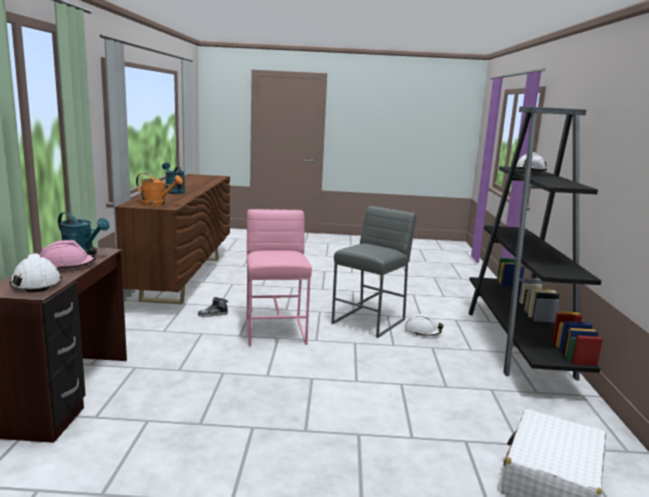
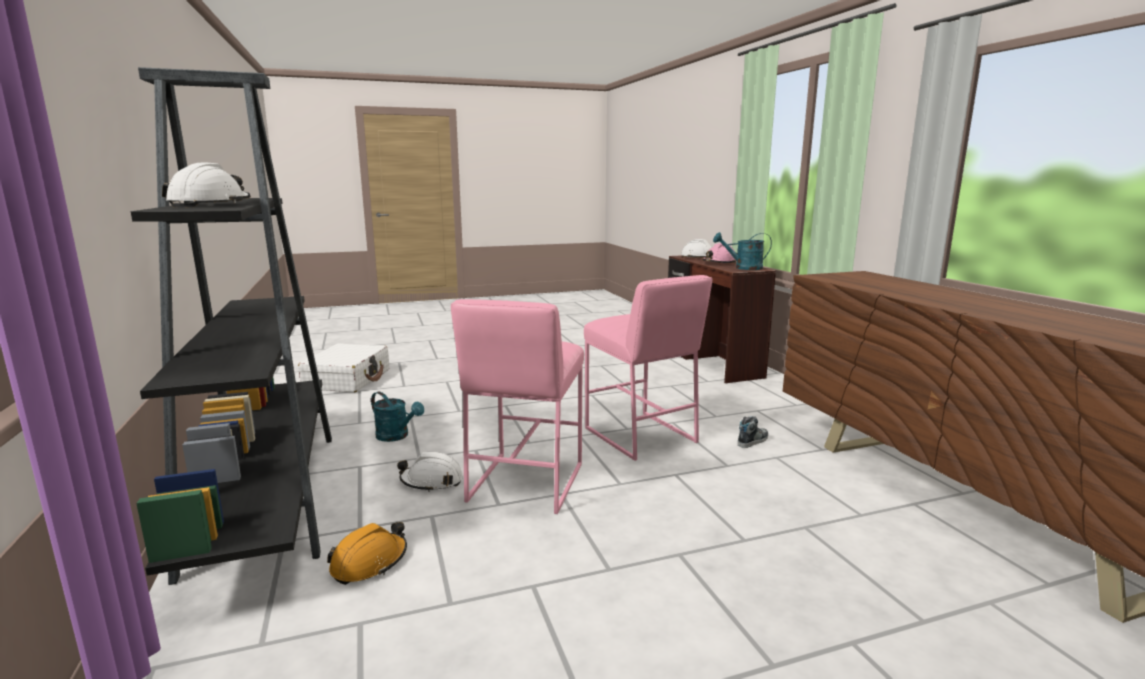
camera: 160 degrees right, 0 degrees up
orange watering can [136,173,183,206] -> none
turquoise watering can [162,162,185,194] -> turquoise watering can moved to [371,392,424,442]
grey stool [332,206,417,338] -> pink stool [451,299,584,514]
none -> orange hard hat [327,522,407,585]

